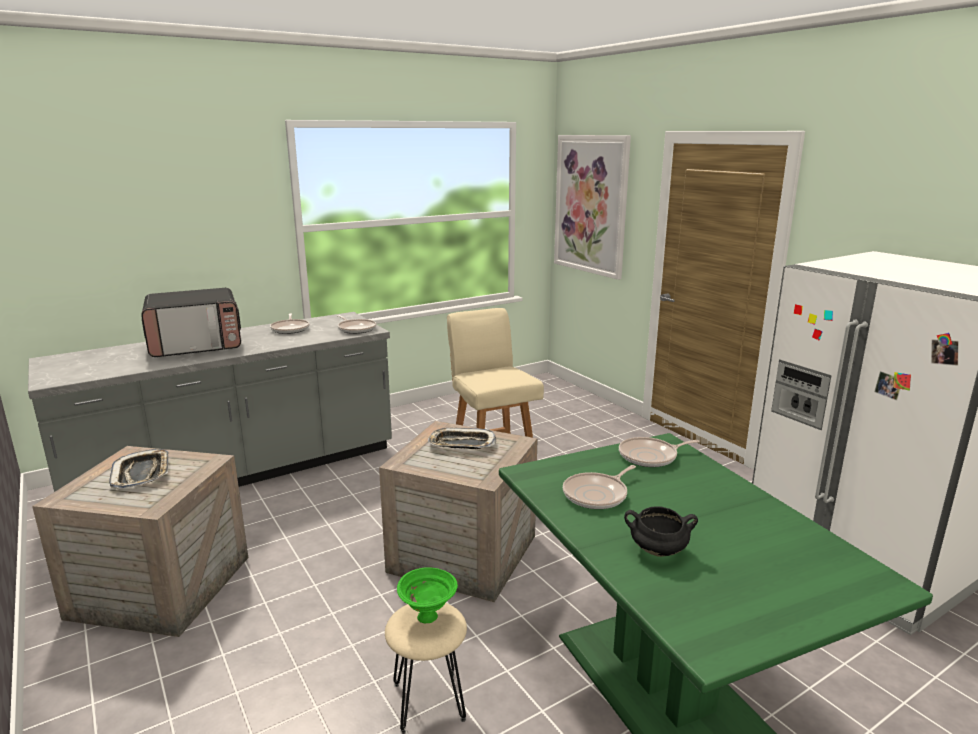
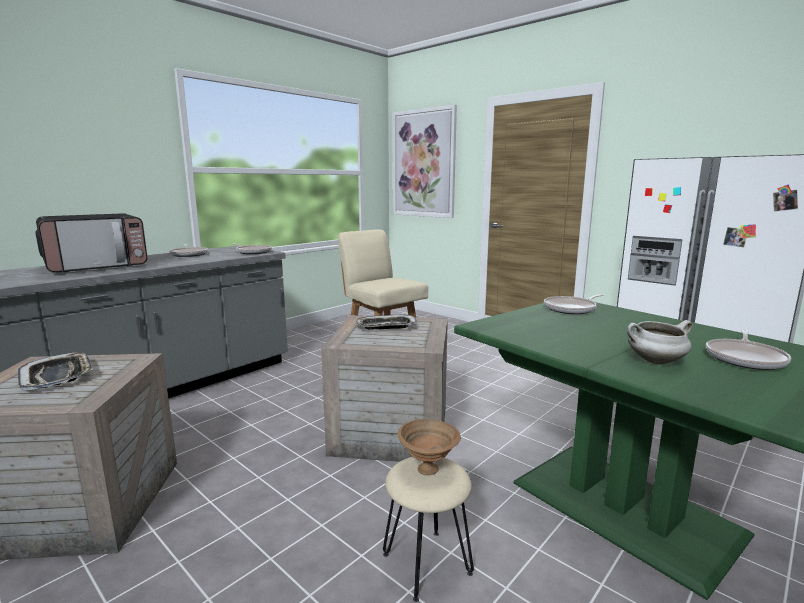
camera: 15 degrees left, 5 degrees down
green bowl [397,567,458,623] -> brown bowl [398,419,461,475]
frying pan [563,465,636,509] -> frying pan moved to [706,329,791,370]
black cooking pot [624,506,698,557] -> white cooking pot [627,320,693,364]

